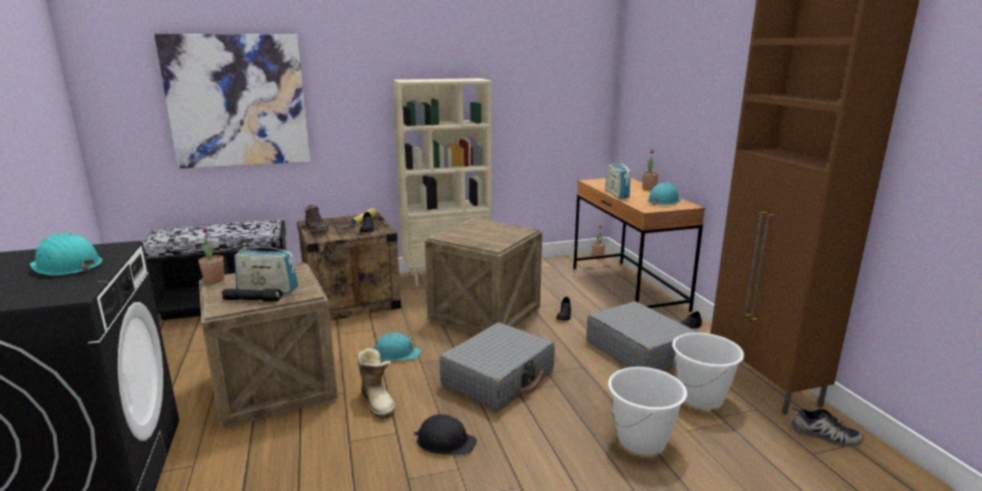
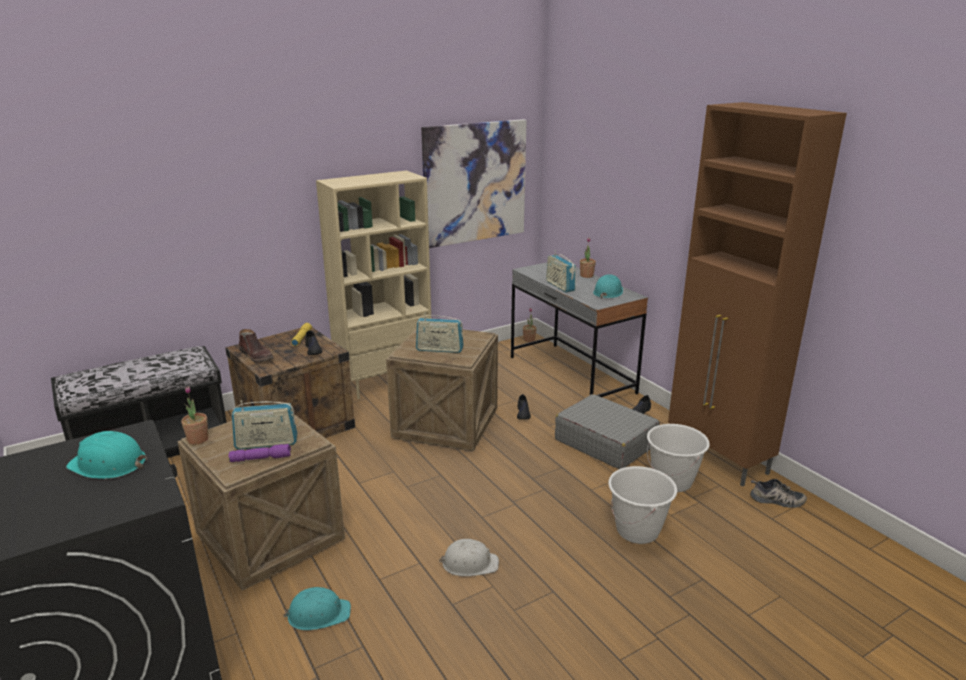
camera: 15 degrees left, 5 degrees up
picture [154,34,310,168] -> picture moved to [421,119,527,248]
black flashlight [222,289,283,302] -> purple flashlight [228,444,291,462]
boot [357,348,396,419] -> none
turquoise hard hat [373,333,421,361] -> turquoise hard hat moved to [282,587,351,630]
black hard hat [413,414,477,455] -> white hard hat [439,539,499,576]
grey suitcase [440,322,555,411] -> none
brown desk [573,178,705,312] -> grey desk [511,262,648,397]
none -> radio [416,315,464,353]

